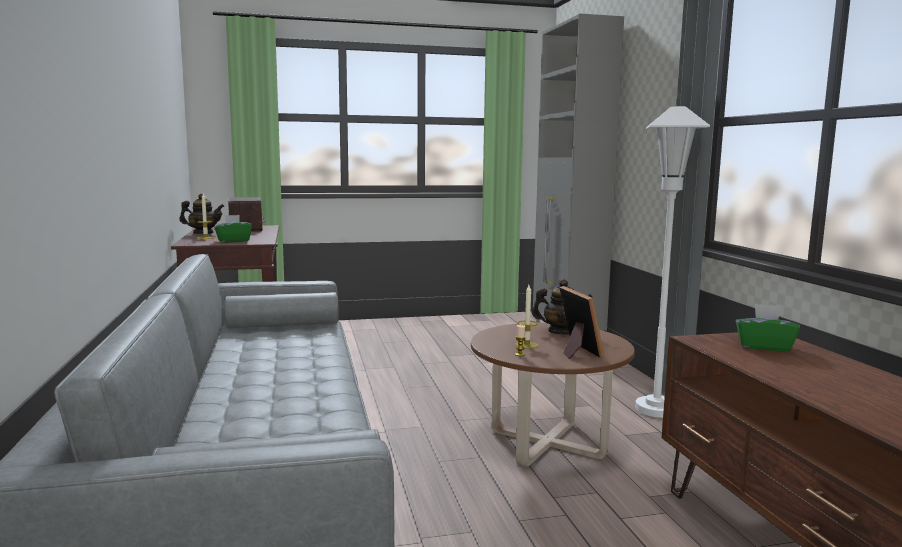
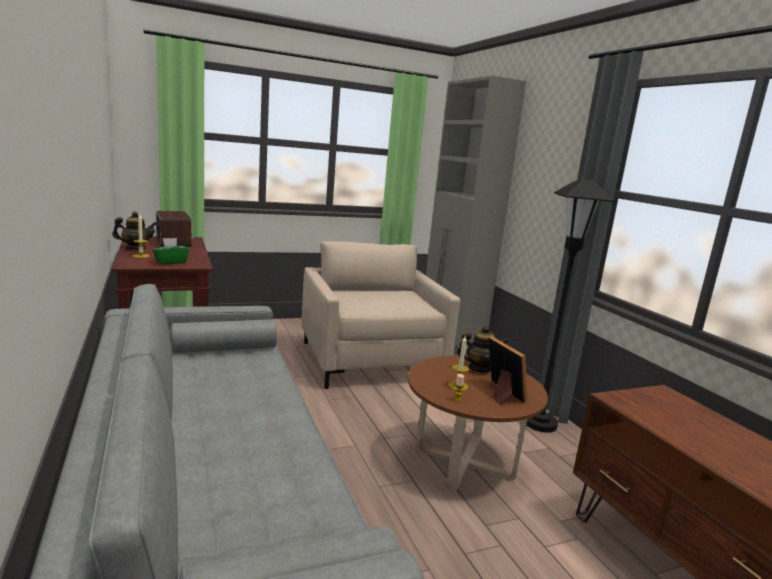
camera: 10 degrees left, 5 degrees up
white floor lamp [635,106,710,418] -> black floor lamp [526,179,615,433]
green tissue box [736,304,800,352] -> none
none -> beige armchair [302,241,460,389]

